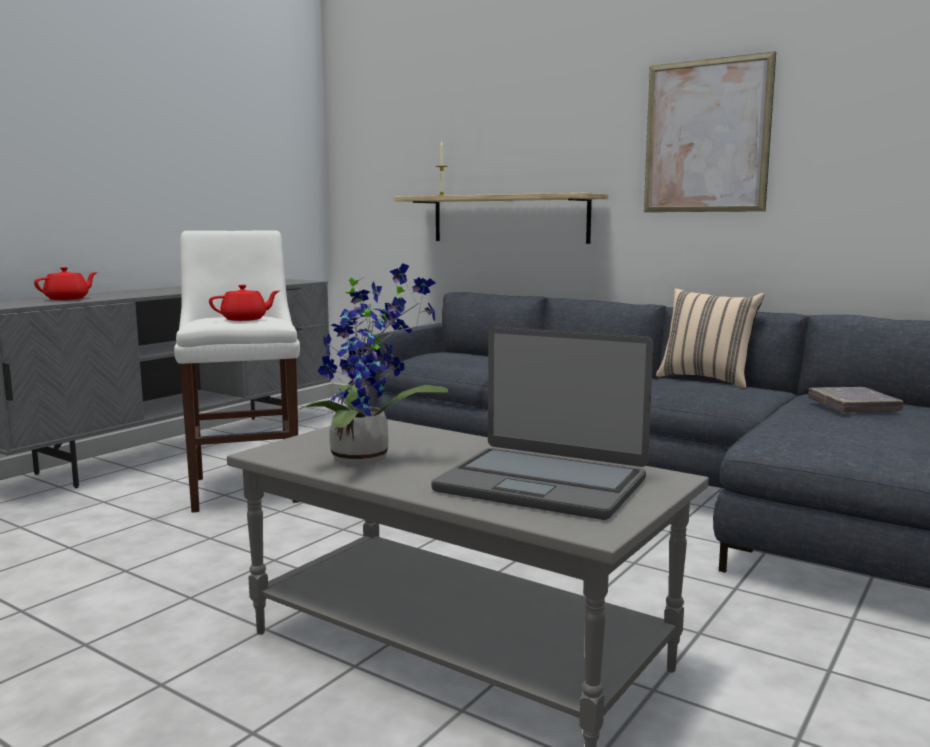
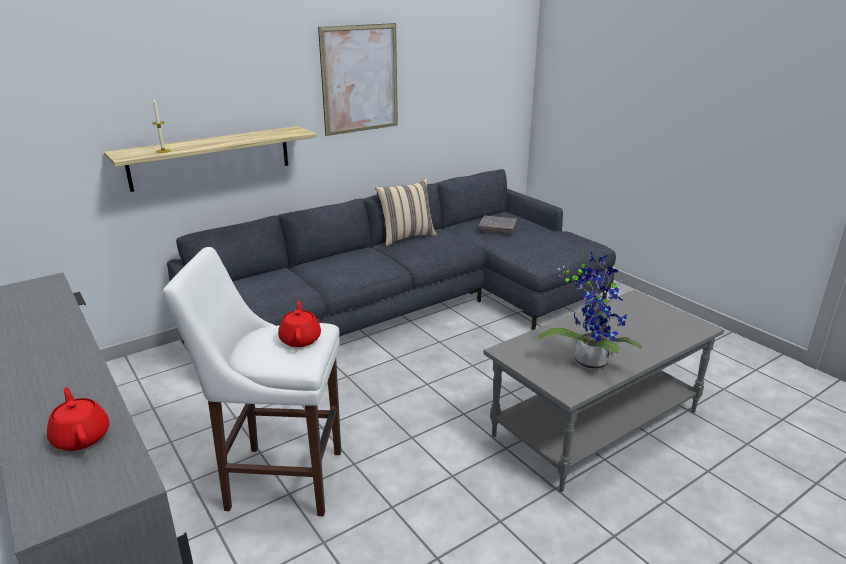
camera: 70 degrees left, 15 degrees up
laptop [431,327,654,520] -> none

